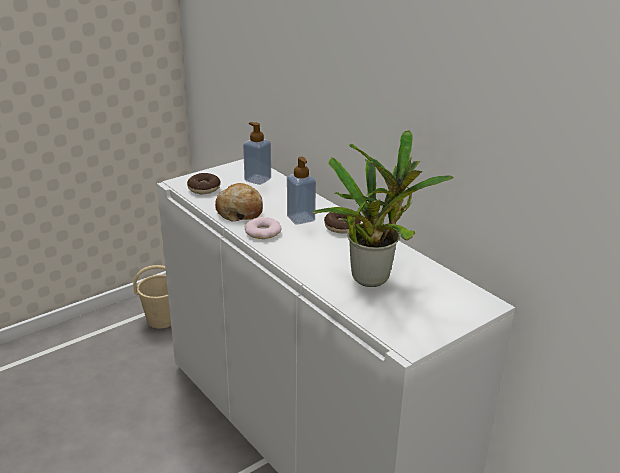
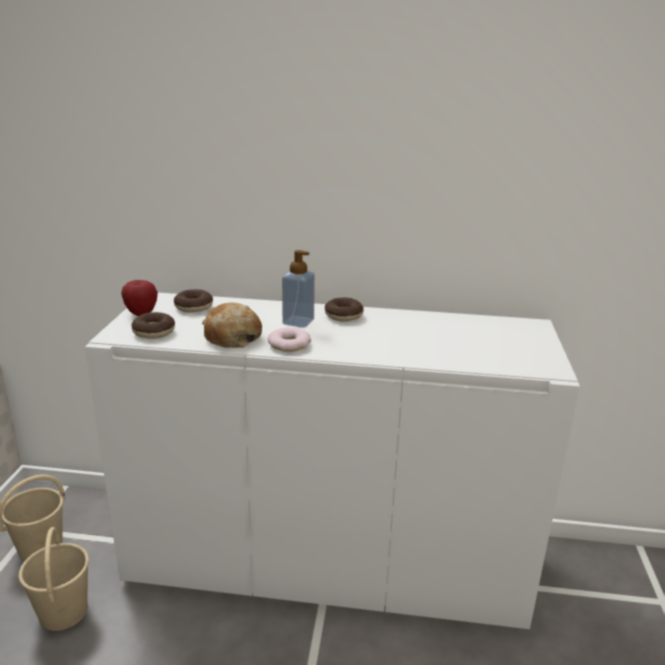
camera: 45 degrees left, 5 degrees down
soap dispenser [243,122,271,185] -> donut [173,289,213,313]
potted plant [313,130,454,287] -> none
none -> beige bucket [19,527,89,631]
none -> apple [121,280,158,316]

